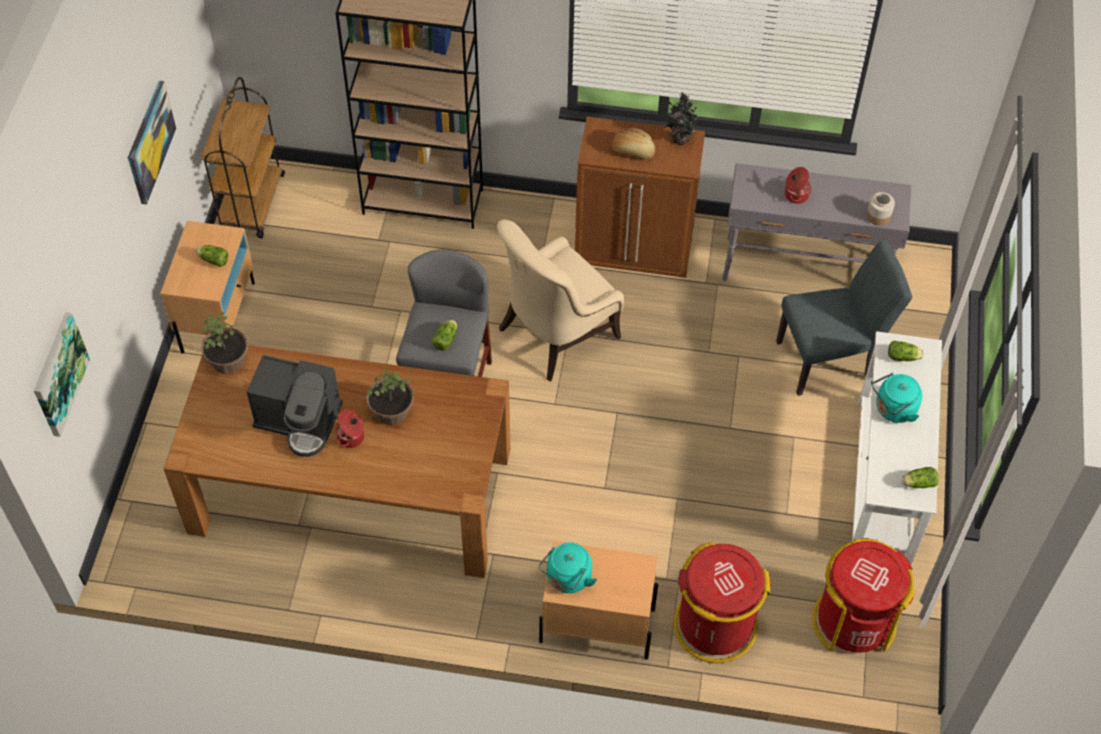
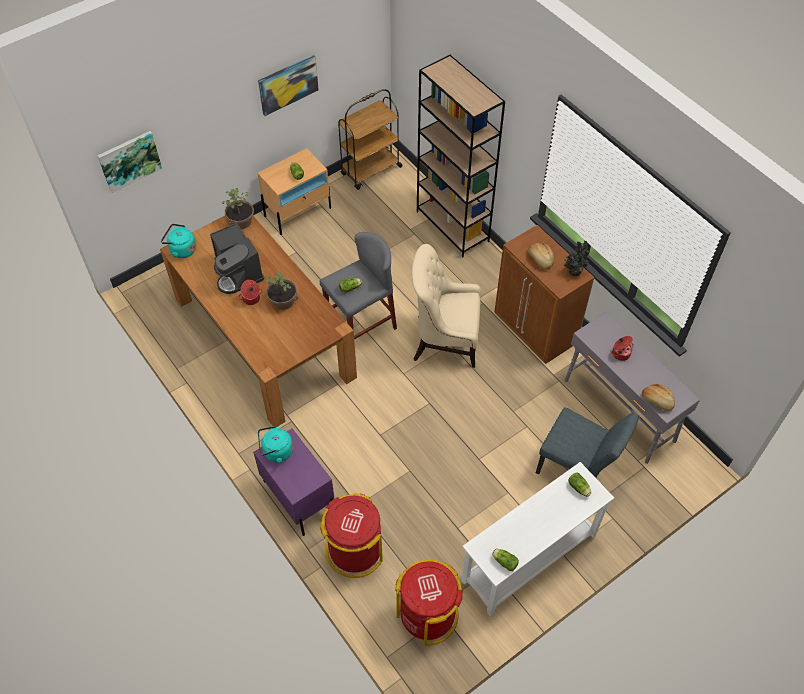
camera: 45 degrees right, 0 degrees up
beige nightstand [539,541,658,660] -> purple nightstand [253,428,334,536]
jar [866,192,895,226] -> bread [642,384,675,411]
turquoise kettle [872,372,922,423] -> turquoise kettle moved to [161,224,196,258]

